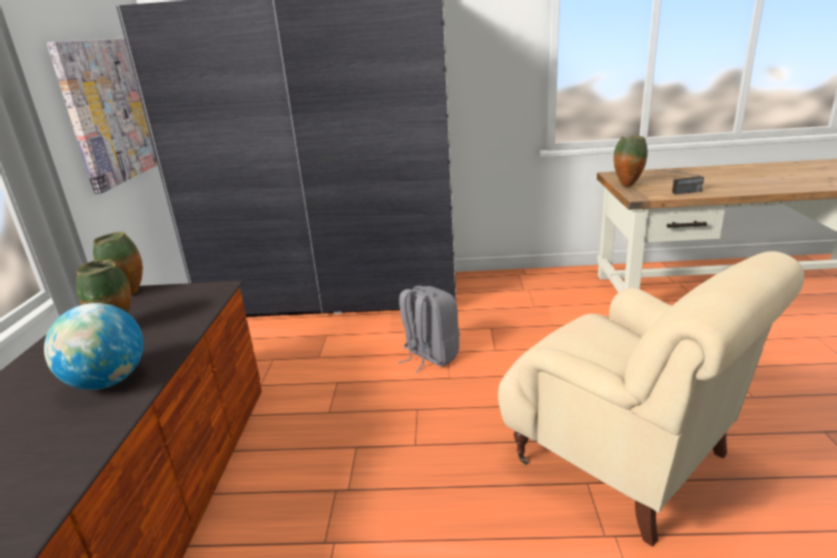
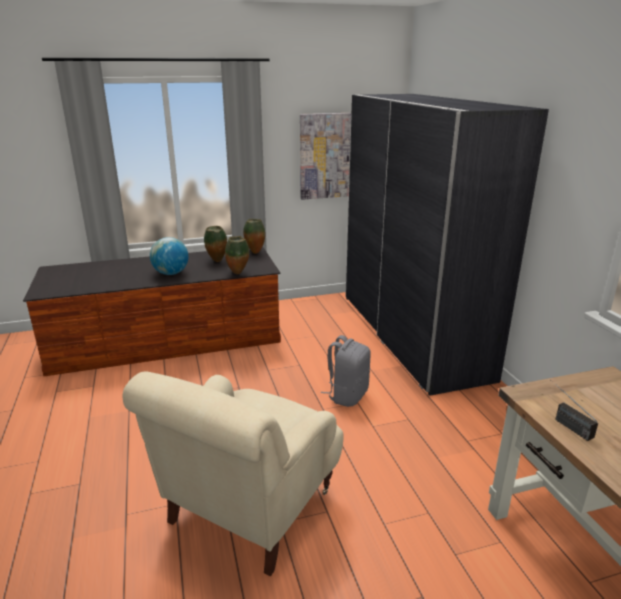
camera: 70 degrees right, 0 degrees up
vase [613,135,648,187] -> vase moved to [225,236,249,274]

